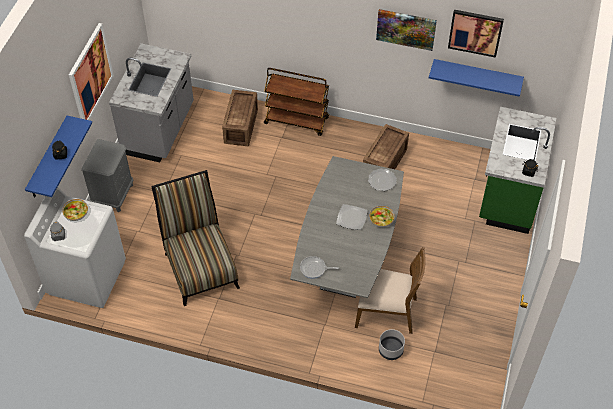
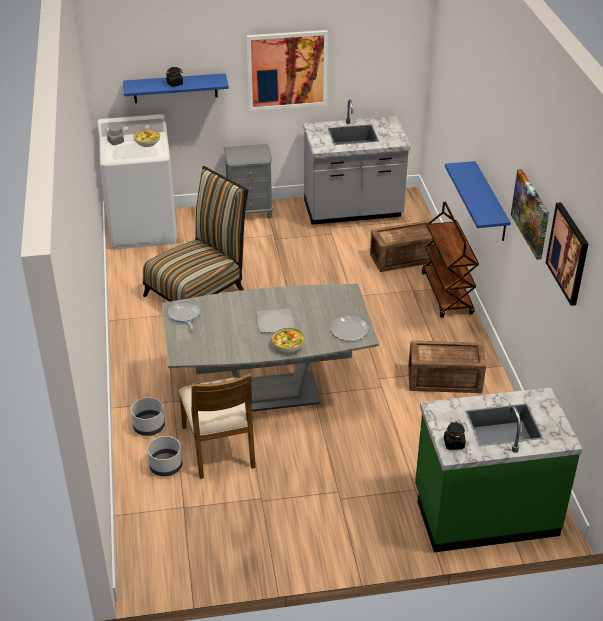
camera: 65 degrees right, 15 degrees down
blue shelf [429,59,524,97] -> blue shelf moved to [445,161,511,241]
none -> grey planter [131,397,165,436]

